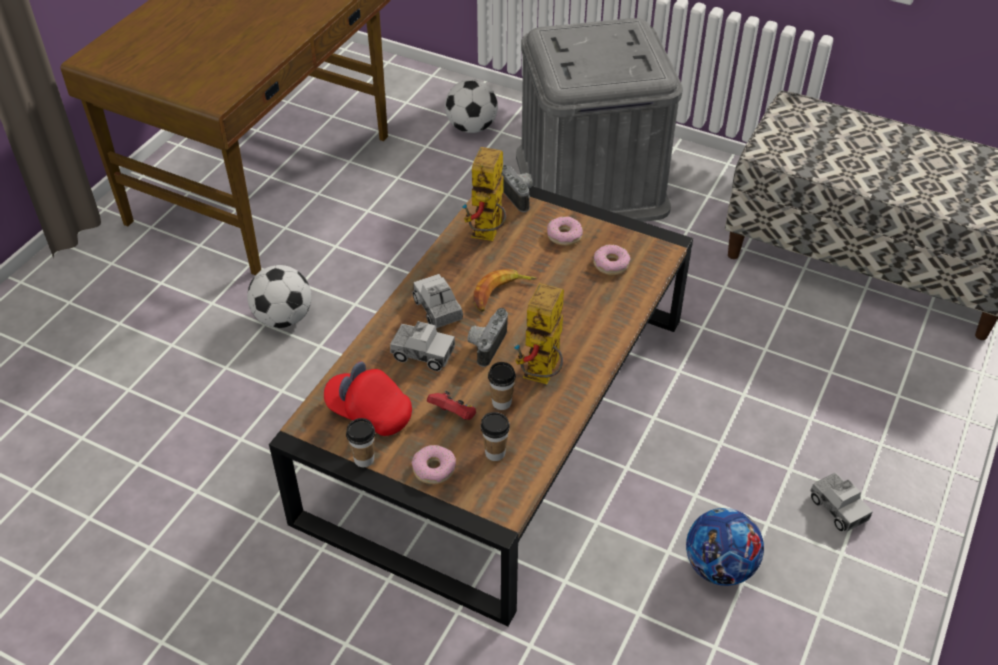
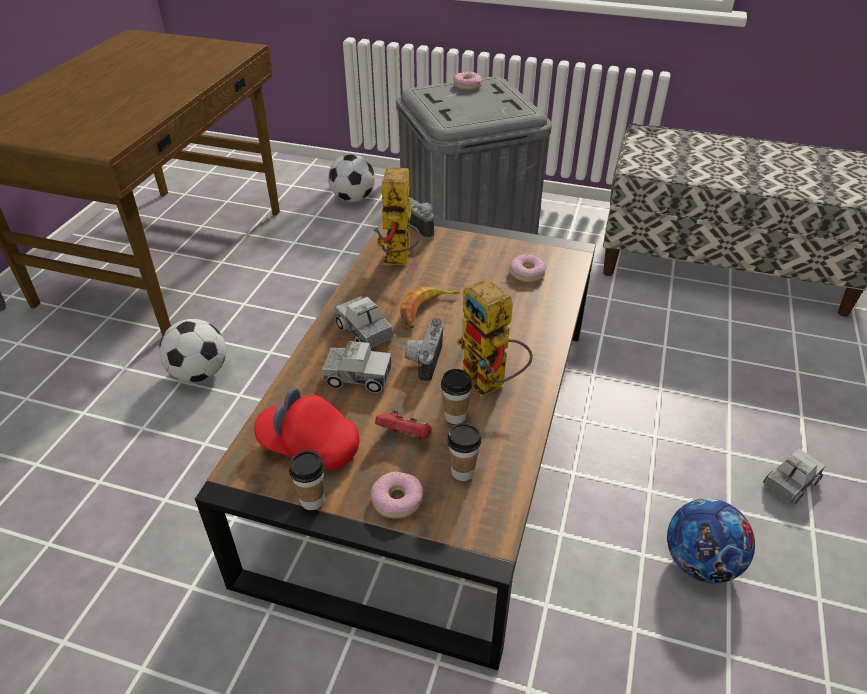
camera: 10 degrees left, 5 degrees down
toy robot [514,283,564,384] -> toy robot turned 45 degrees counterclockwise [457,278,533,397]
donut [547,216,583,246] -> donut moved to [453,71,482,90]
toy truck [810,472,873,532] -> toy truck turned 90 degrees counterclockwise [763,449,826,505]

